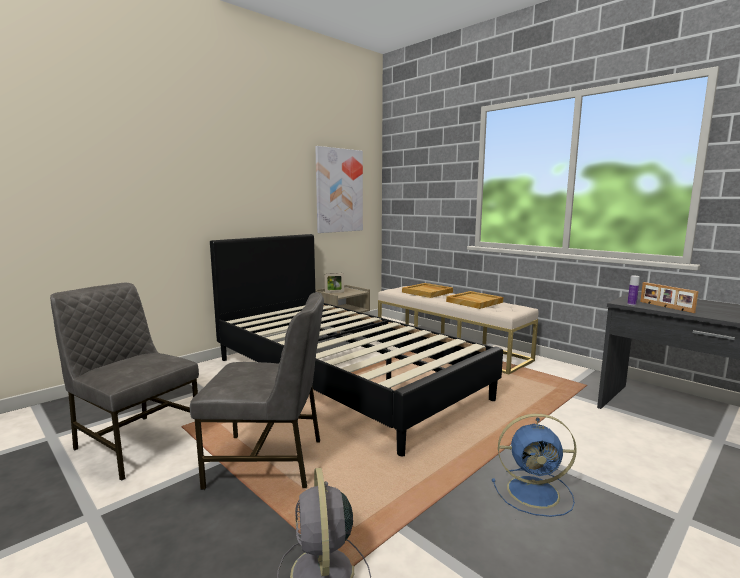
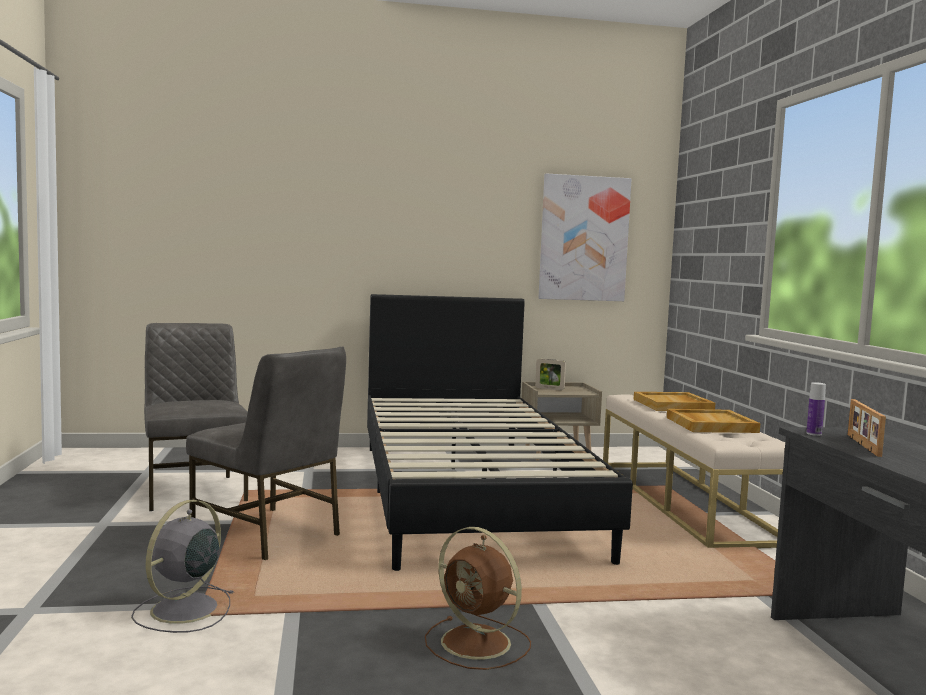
camera: 35 degrees right, 5 degrees down
blue fan [492,414,577,517] -> brown fan [425,527,531,670]

